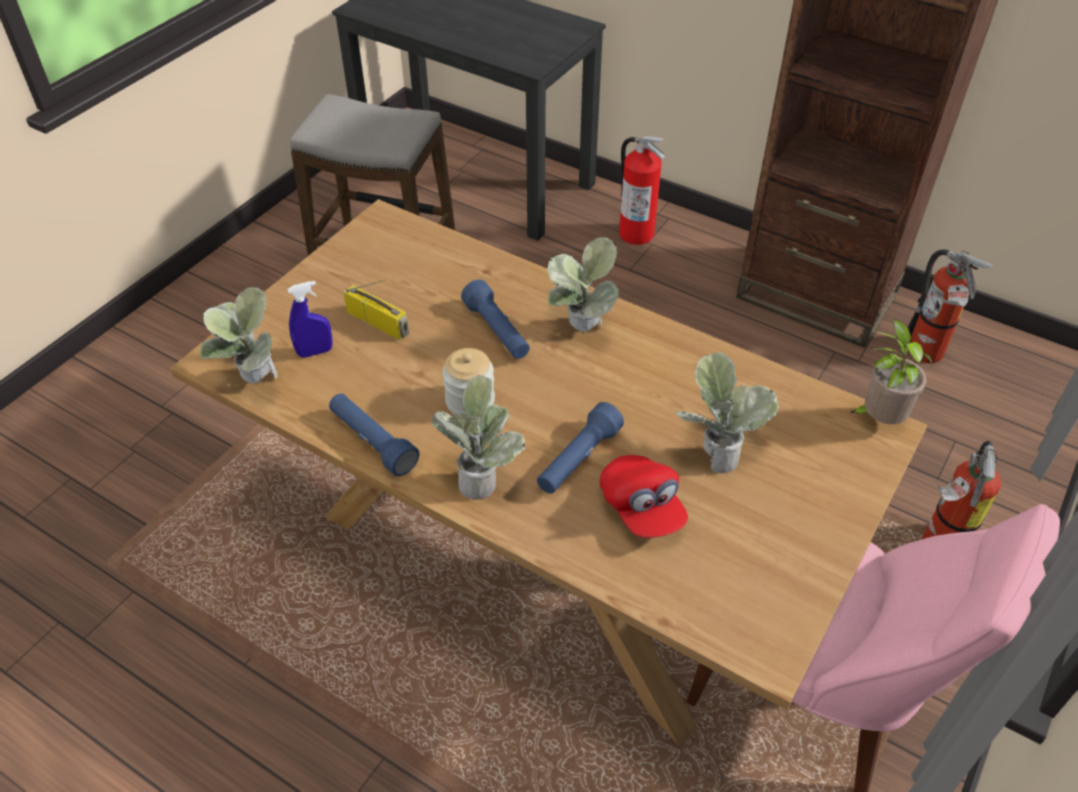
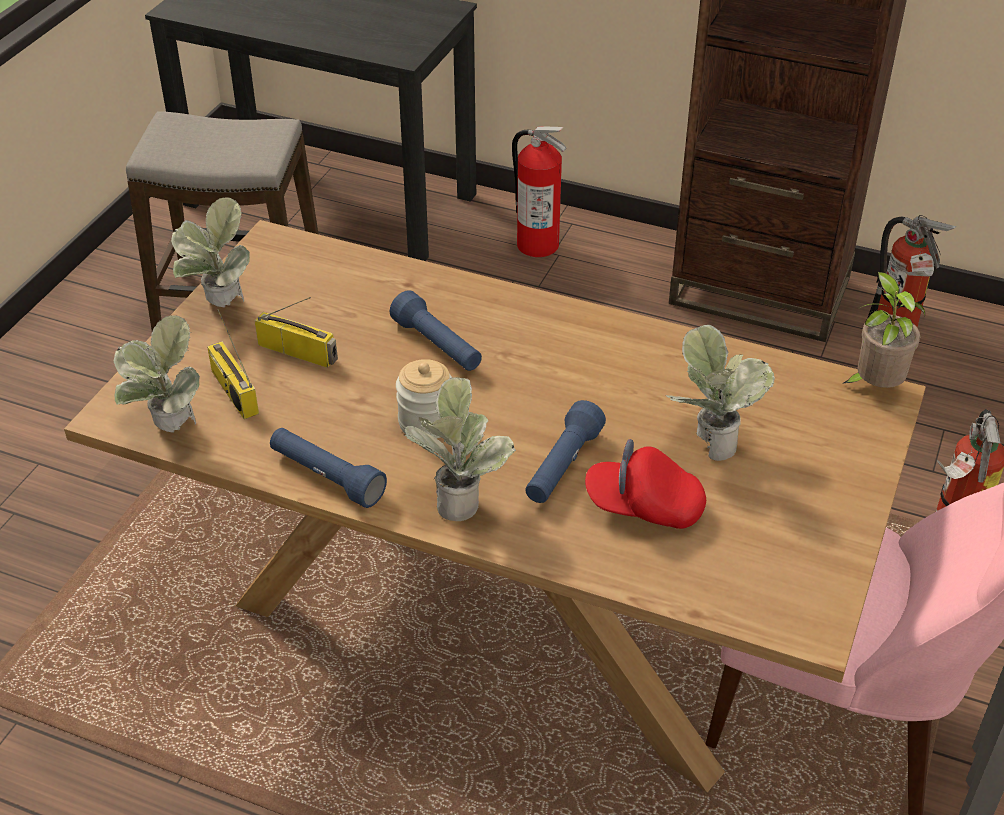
camera: 10 degrees left, 5 degrees down
blue spray bottle [287,281,333,358] -> radio [207,309,259,419]
potted plant [547,237,619,332] -> potted plant moved to [171,197,250,307]
red cap [600,455,688,538] -> red cap turned 135 degrees clockwise [585,439,706,529]

